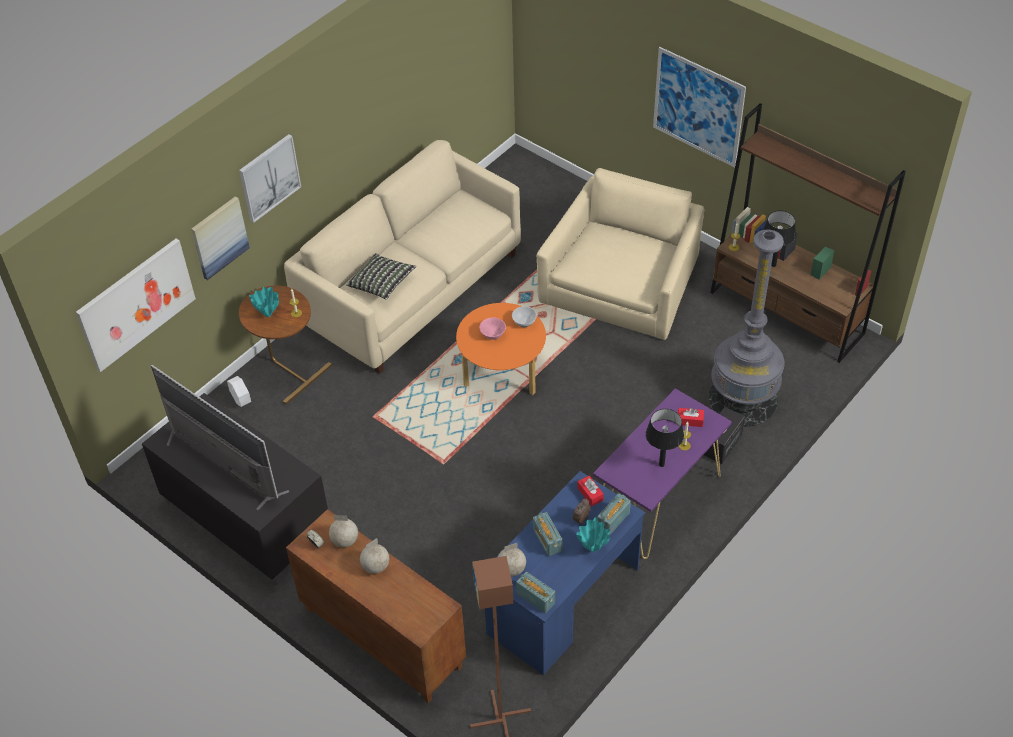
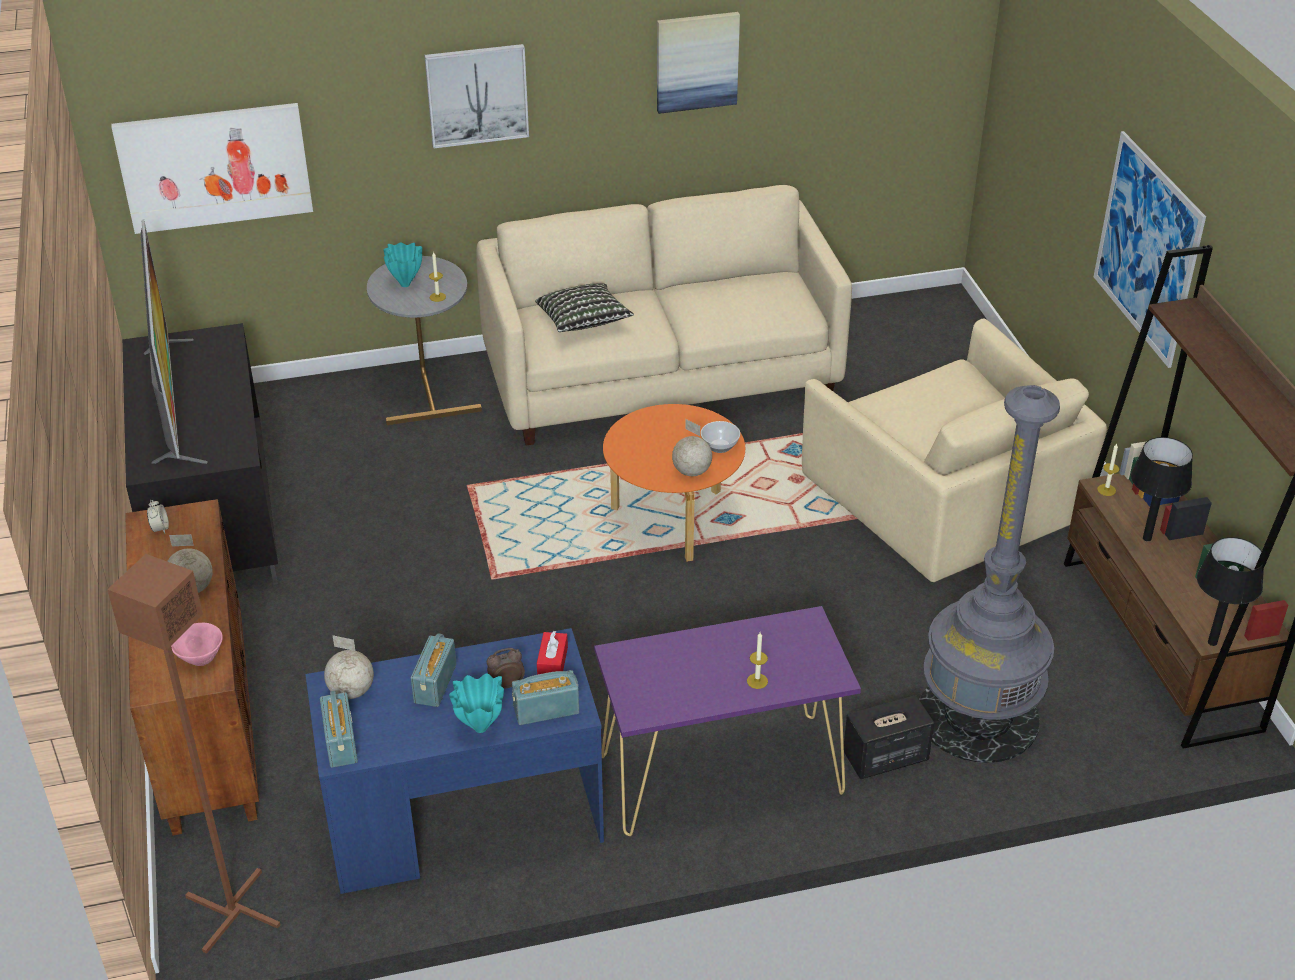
camera: 35 degrees right, 10 degrees down
picture [191,197,250,280] -> picture moved to [657,12,740,114]
white planter [227,376,251,407] -> none
brown side table [239,286,332,405] -> grey side table [367,256,482,425]
globe [329,515,358,548] -> globe moved to [672,419,712,476]
pink bowl [479,317,506,340] -> pink bowl moved to [171,623,223,666]
beige armchair [537,168,704,340] -> beige armchair turned 90 degrees clockwise [802,318,1107,582]
black table lamp [646,409,684,467] -> black table lamp moved to [1197,537,1264,646]
red tissue box [677,408,704,427] -> none

